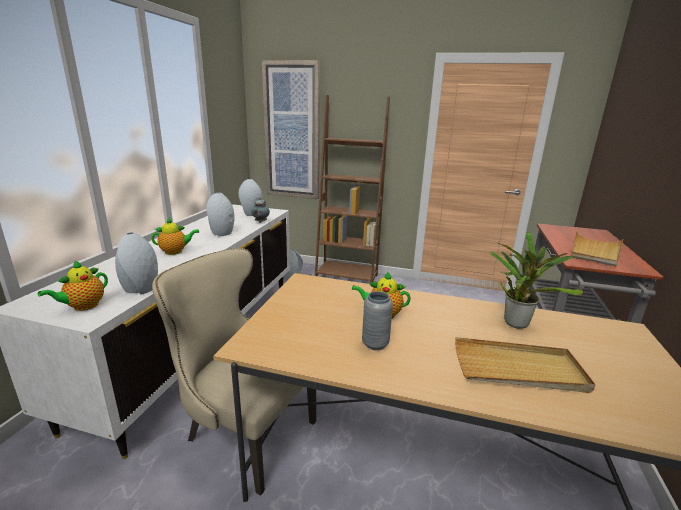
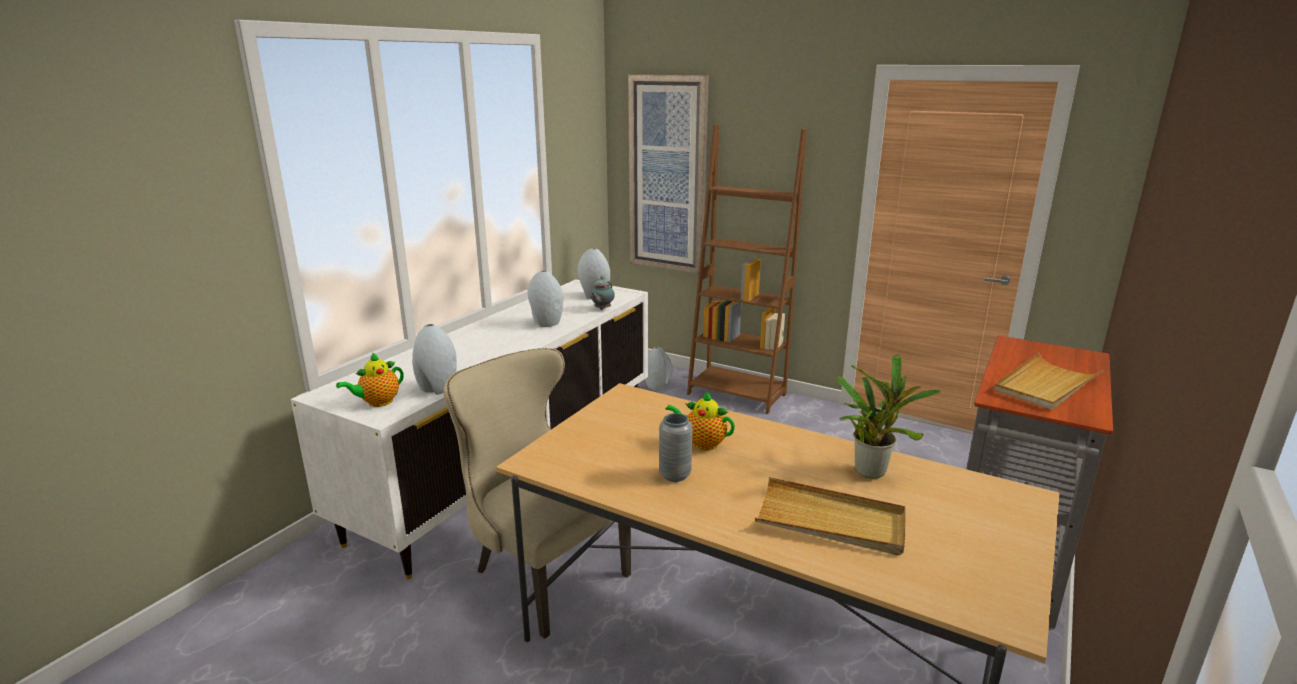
camera: 15 degrees right, 0 degrees up
teapot [151,217,199,255] -> none

